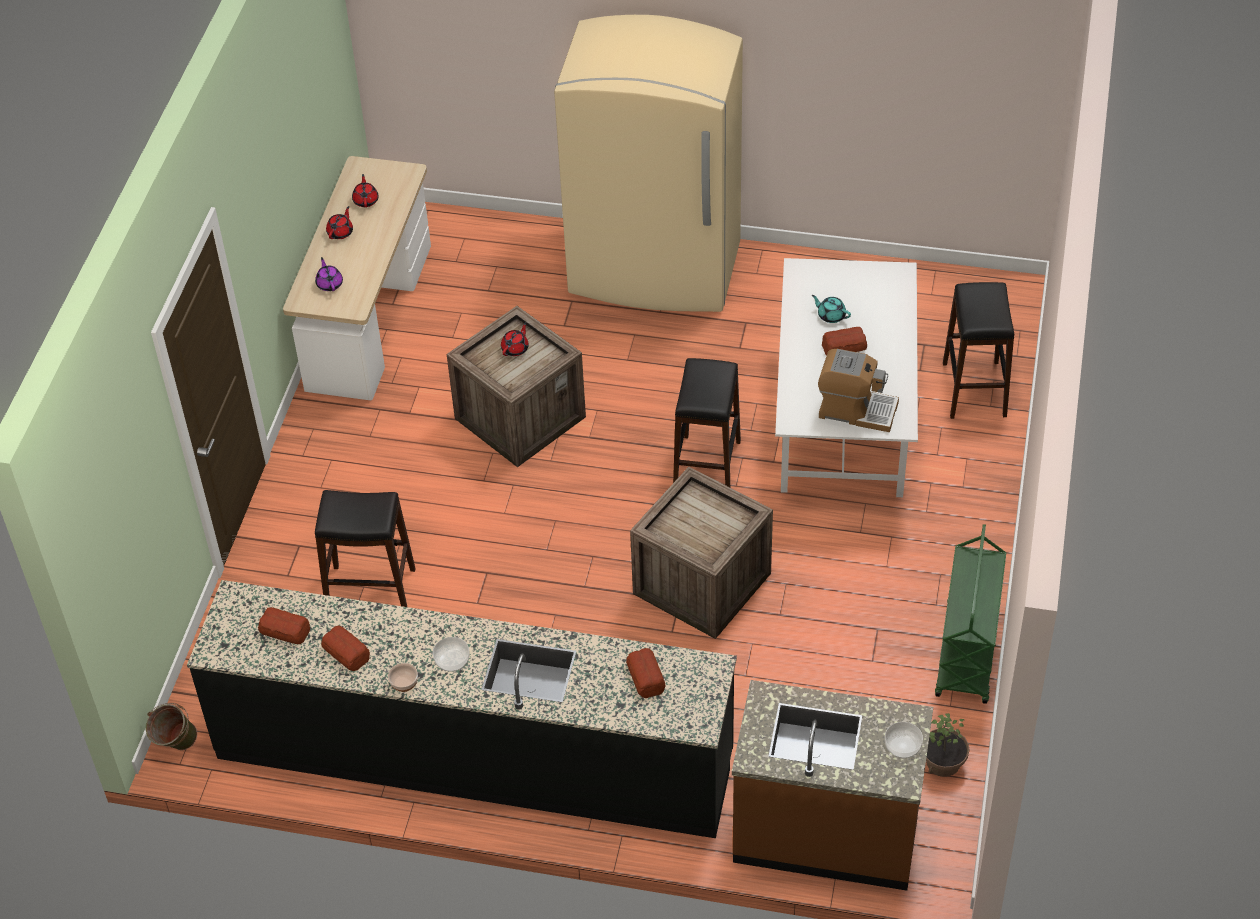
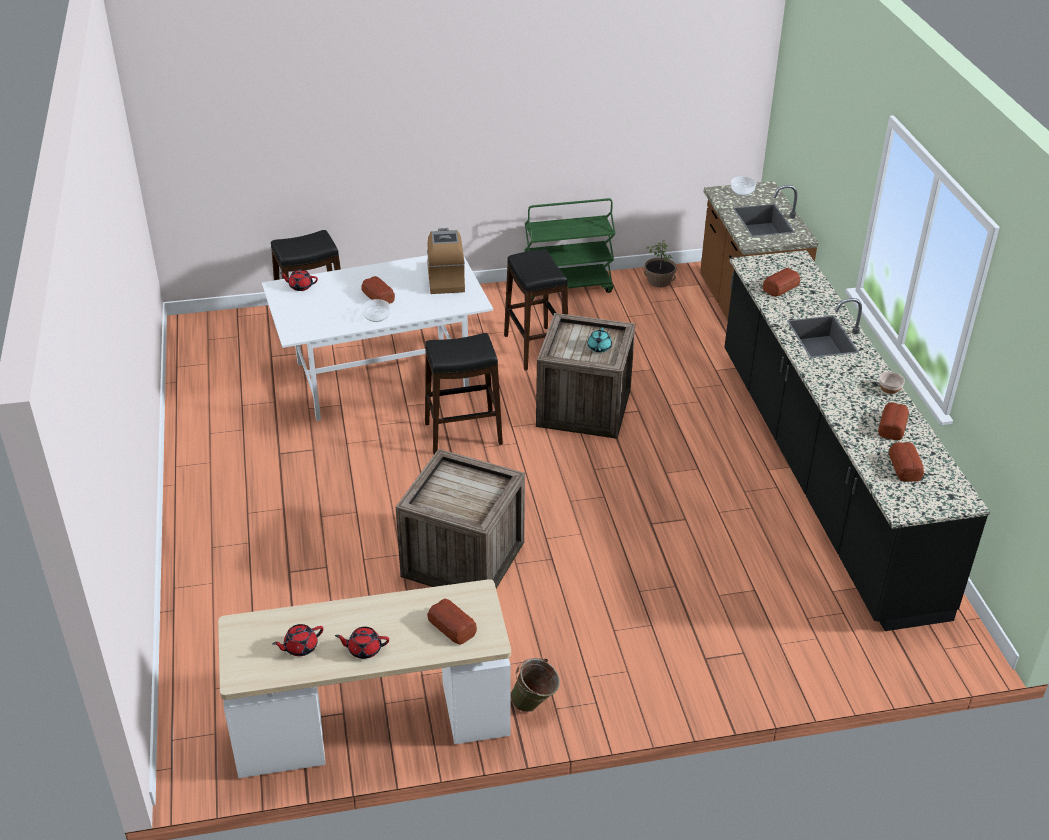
camera: 115 degrees left, 10 degrees down
green bucket [146,703,197,750] -> green bucket moved to [511,658,560,712]
purple teapot [315,257,343,291] -> bread [427,599,477,645]
black stool [315,490,416,607] -> black stool moved to [504,249,568,370]
bowl [433,637,470,672] -> bowl moved to [362,299,390,322]
red teapot [501,322,529,356] -> red teapot moved to [280,270,318,291]
beige fridge [554,15,743,312] -> none
turquoise teapot [812,295,851,323] -> turquoise teapot moved to [587,327,612,353]

